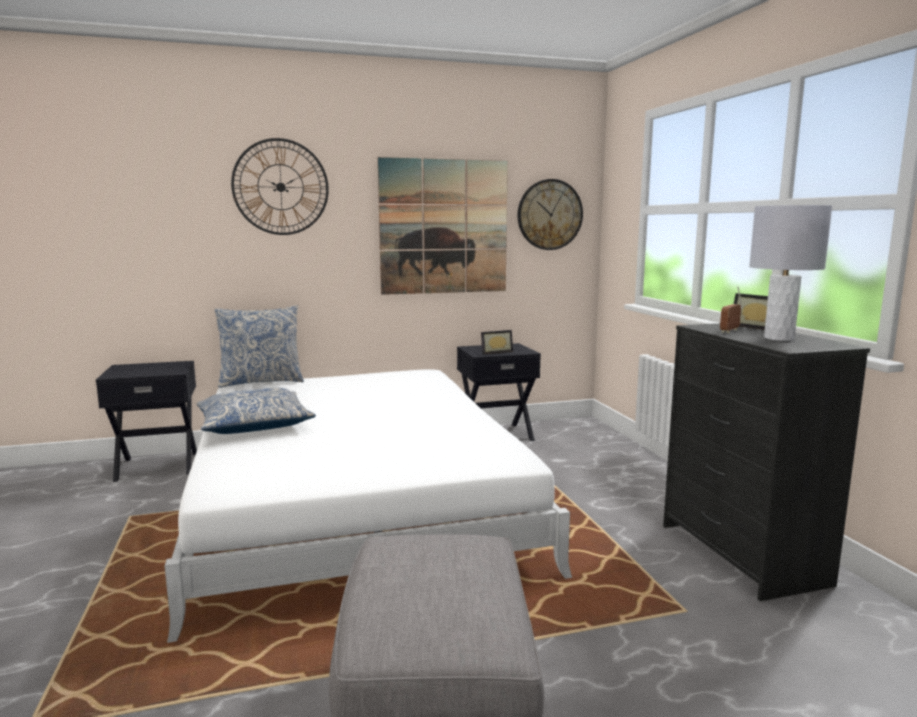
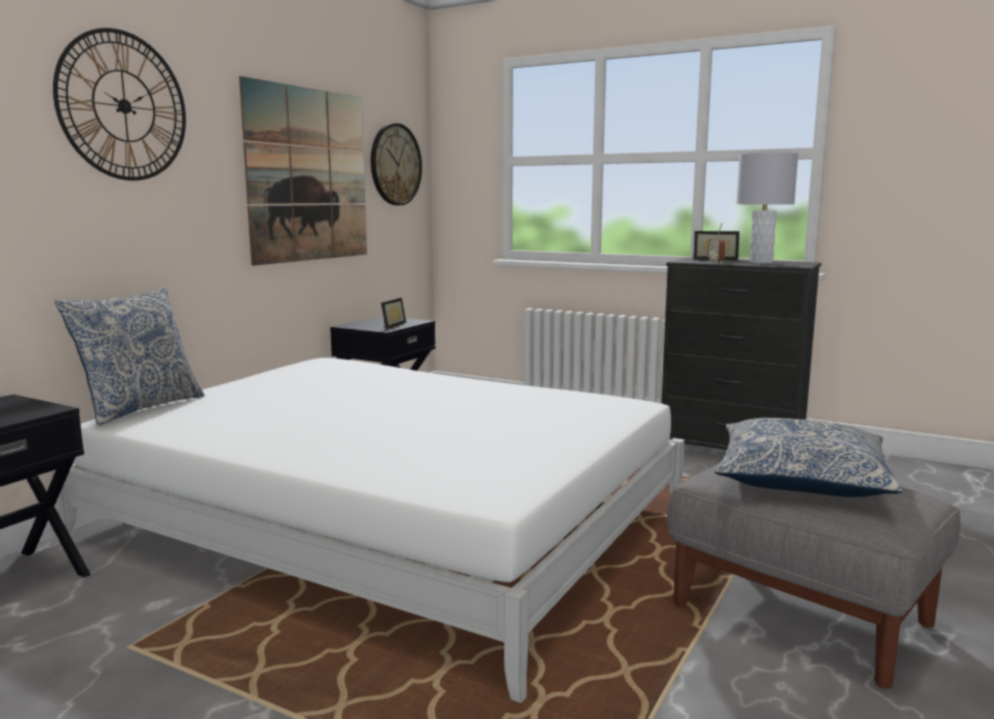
camera: 45 degrees left, 0 degrees up
pillow [196,388,316,434] -> pillow moved to [715,418,902,497]

